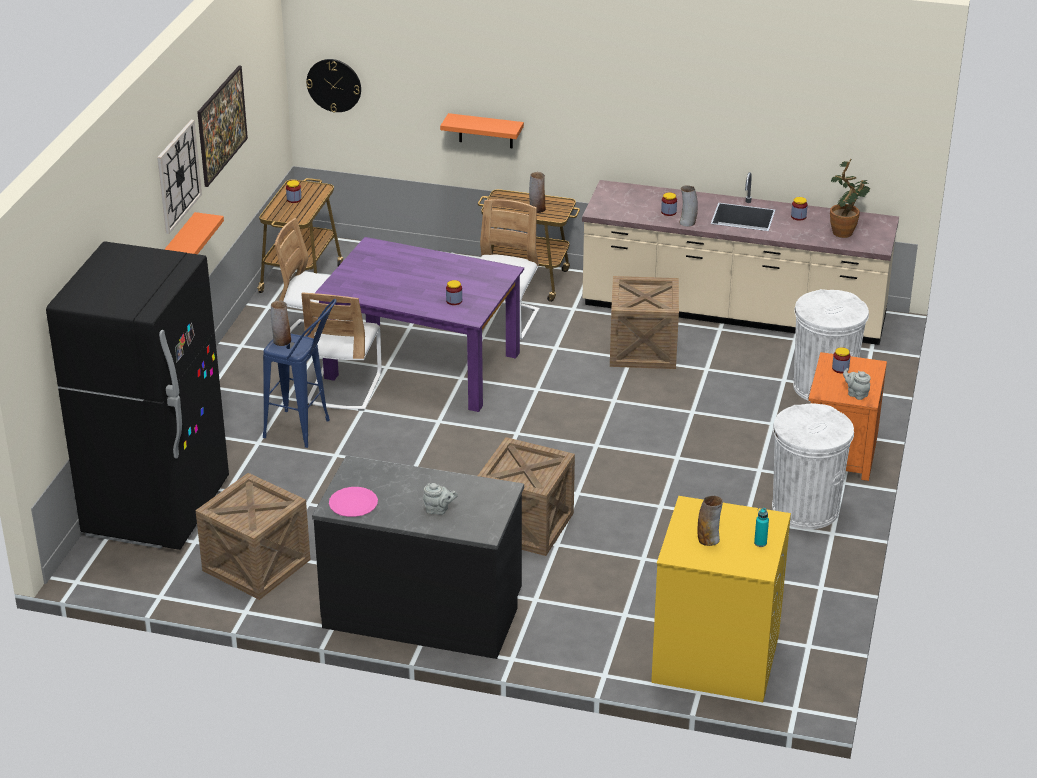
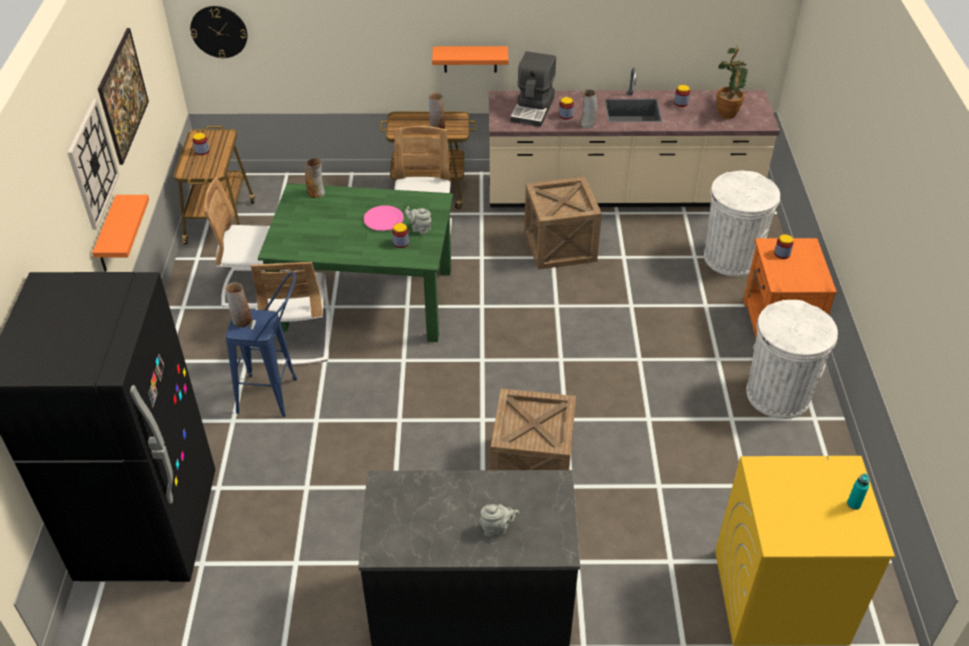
camera: 15 degrees left, 10 degrees up
crate [195,473,310,600] -> none
purple dining table [315,237,524,412] -> green dining table [258,183,453,342]
pink plate [329,487,378,517] -> pink plate moved to [364,205,404,231]
orange shelf [440,113,524,148] -> orange shelf moved to [432,46,508,73]
vase [698,496,723,546] -> vase moved to [305,158,325,198]
grey teapot [843,368,871,400] -> grey teapot moved to [405,207,432,234]
none -> coffee machine [510,51,556,127]

